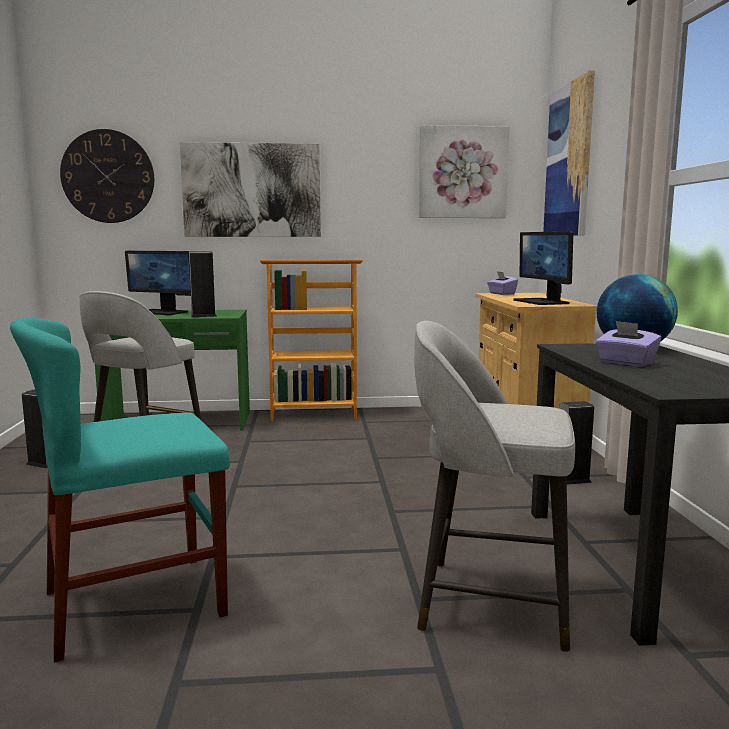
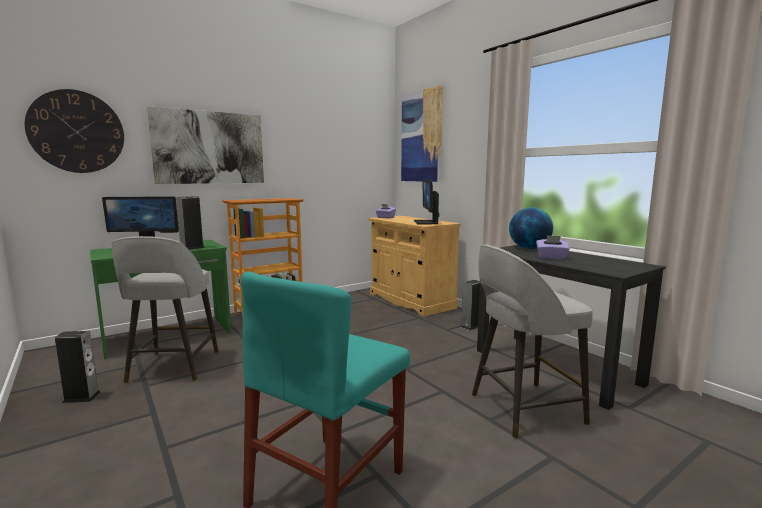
camera: 30 degrees left, 0 degrees up
picture [419,125,510,218] -> none
monitor [513,231,573,305] -> monitor turned 45 degrees clockwise [414,180,439,224]

